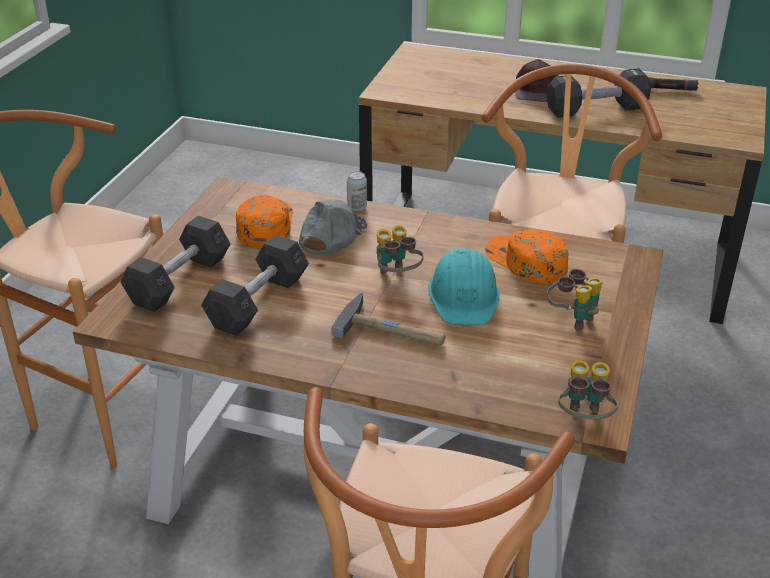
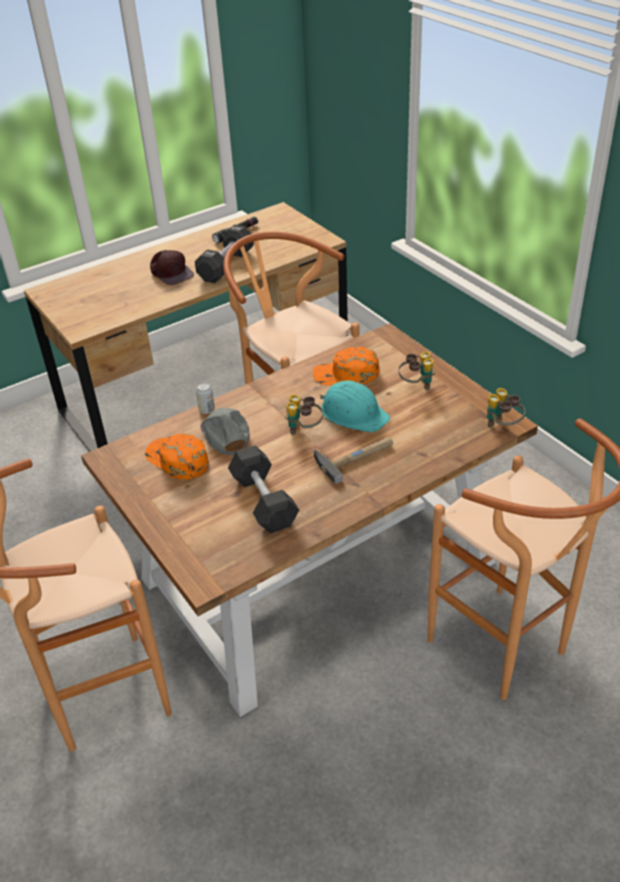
camera: 50 degrees left, 5 degrees up
grey dumbbell [121,216,230,312] -> none

